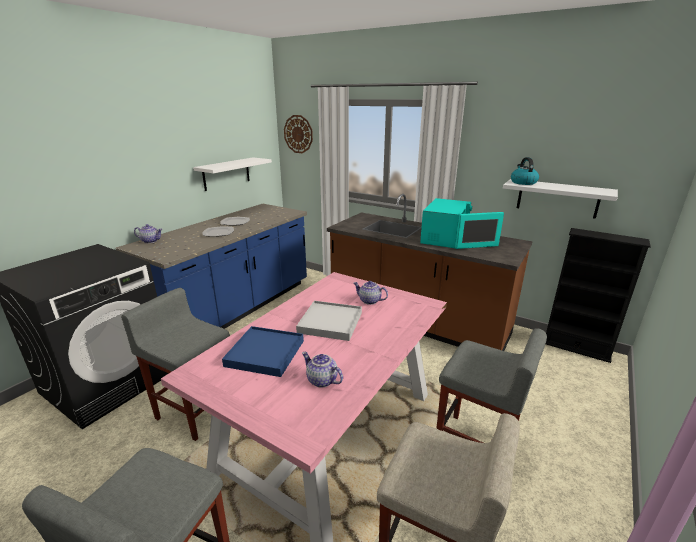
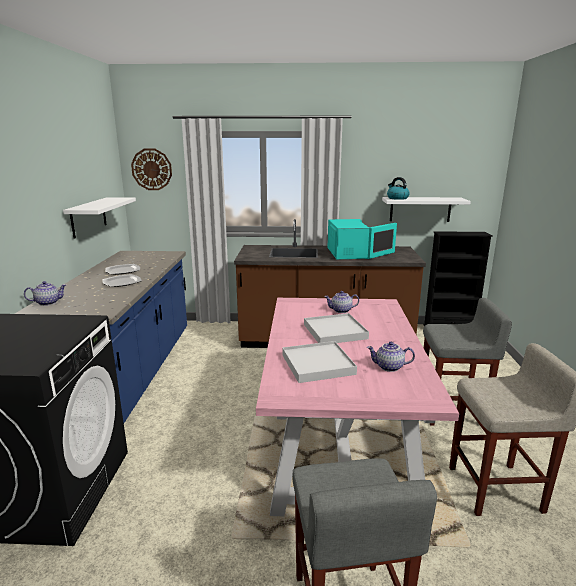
camera: 30 degrees left, 5 degrees down
grey stool [121,288,230,441] -> none
blue tray [222,326,304,377] -> white tray [282,341,357,383]

